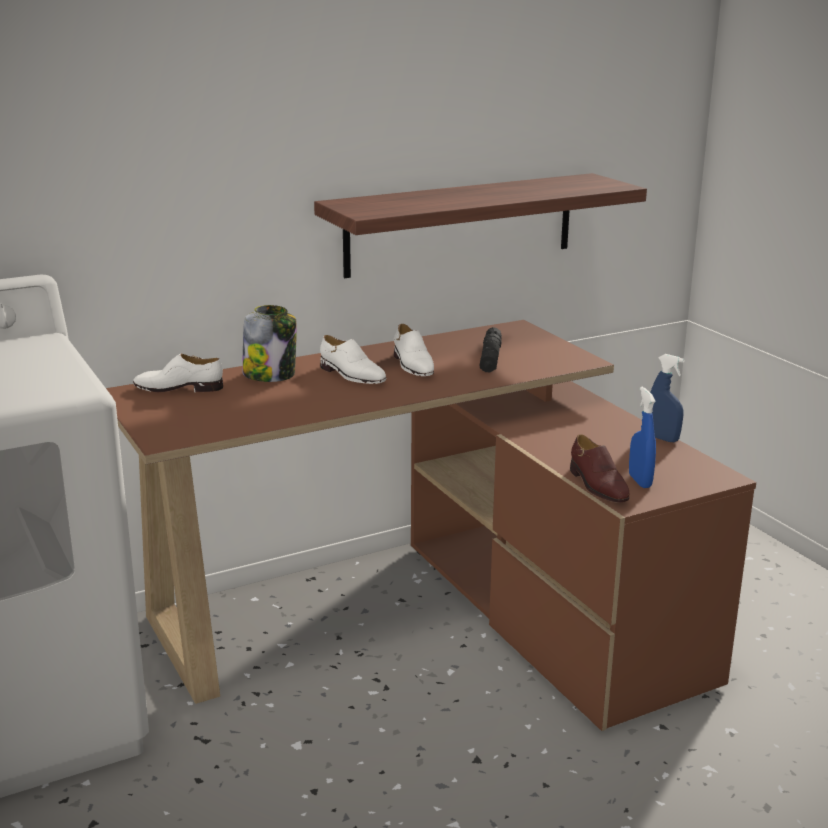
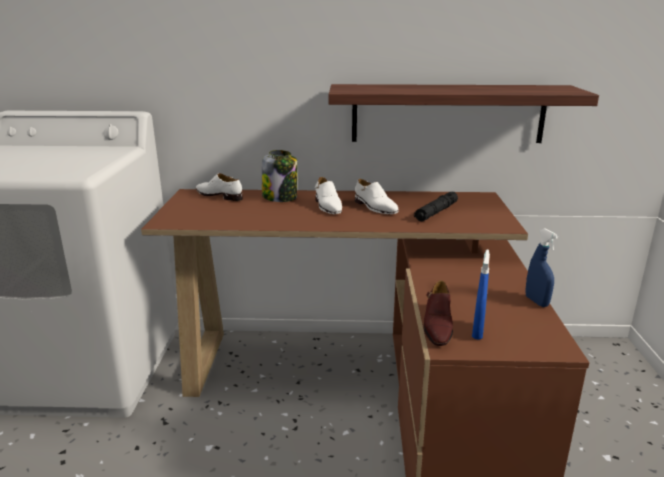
camera: 30 degrees right, 0 degrees up
white shoe [394,324,434,376] -> white shoe turned 45 degrees counterclockwise [355,179,399,214]

